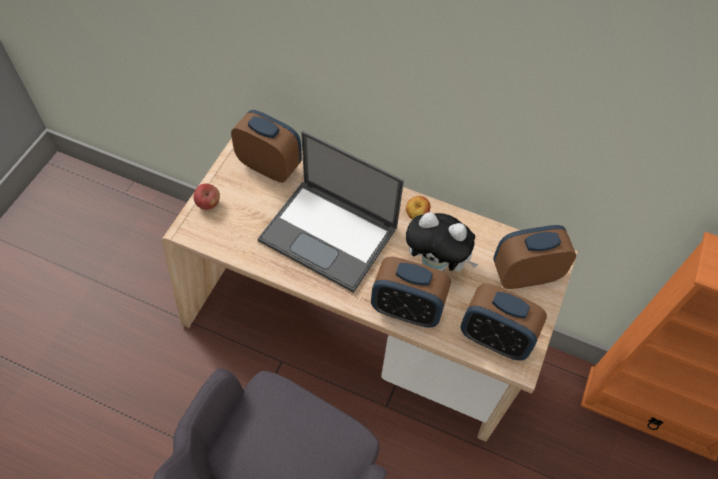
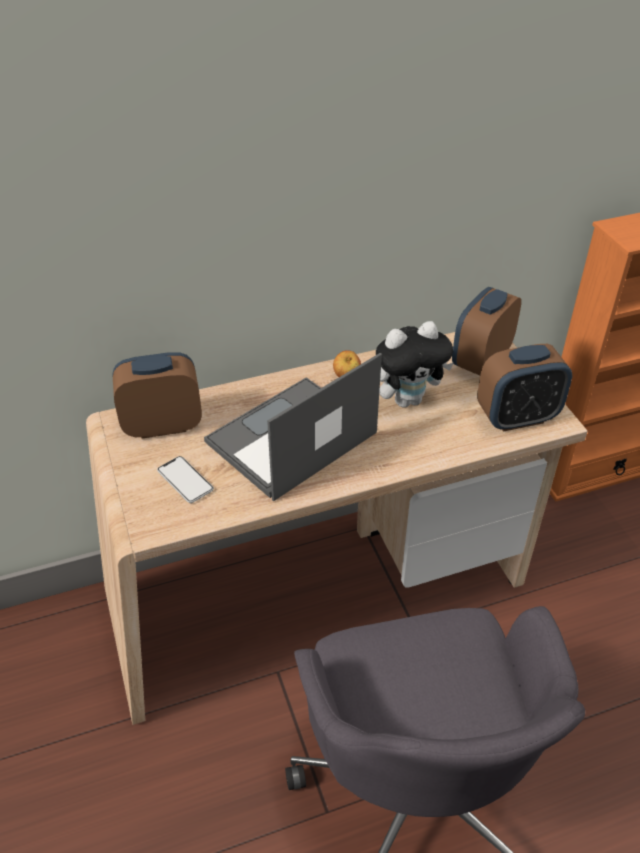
camera: 40 degrees left, 15 degrees down
apple [194,184,220,210] -> none
laptop [258,131,404,293] -> laptop turned 150 degrees clockwise [204,353,382,501]
alarm clock [371,257,451,327] -> none
none -> phone [157,456,214,503]

